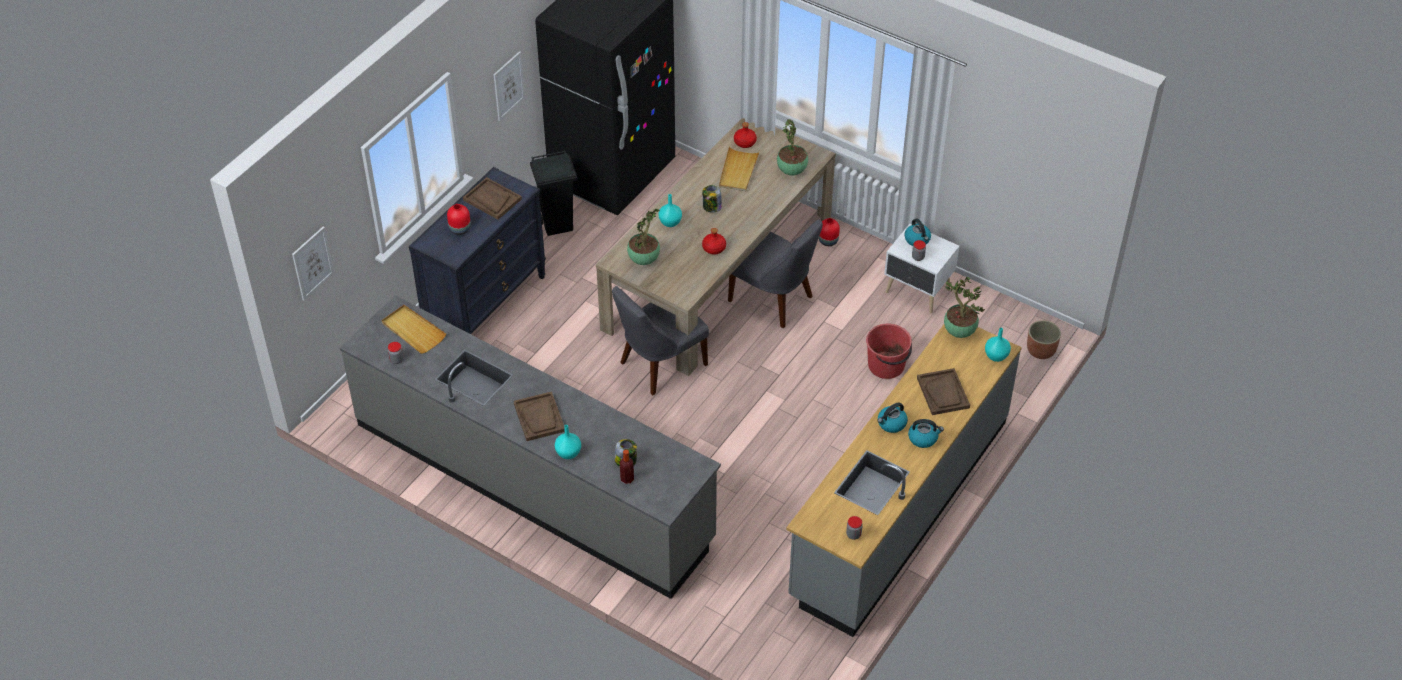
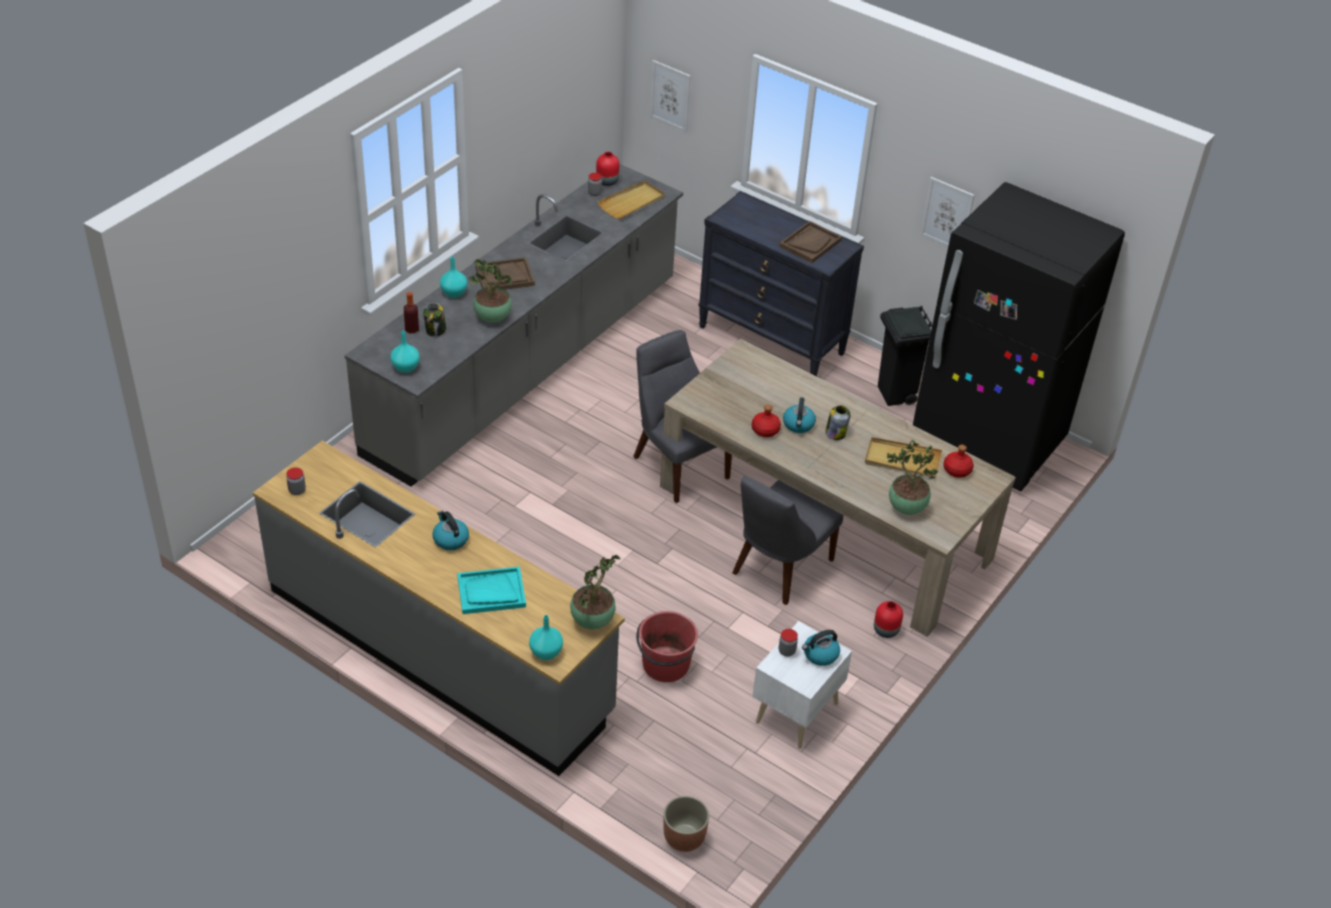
camera: 90 degrees right, 5 degrees down
red vase [447,204,471,235] -> red vase moved to [596,152,620,186]
potted plant [627,209,660,265] -> potted plant moved to [469,259,513,323]
turquoise vase [658,194,682,227] -> turquoise vase moved to [390,331,420,373]
kettle [908,419,944,448] -> kettle moved to [783,397,816,433]
brown tray [917,368,970,415] -> turquoise tray [457,567,526,614]

